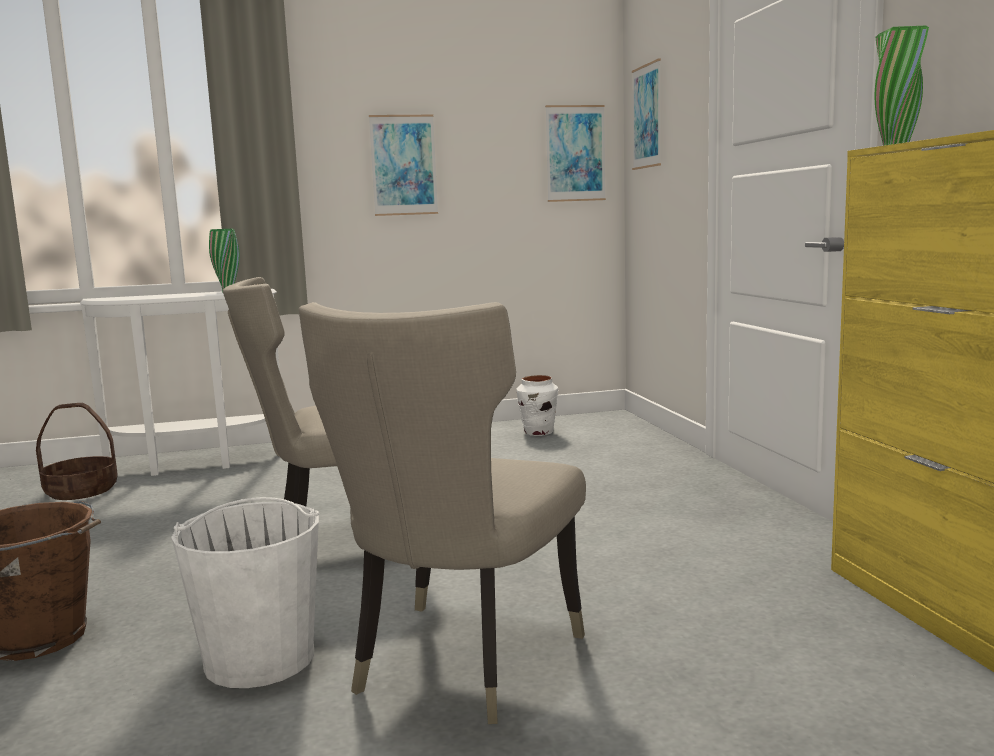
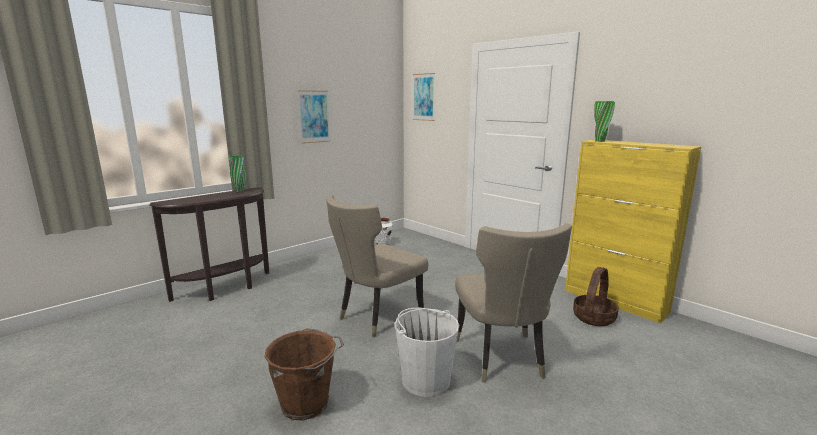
camera: 30 degrees left, 5 degrees up
basket [36,403,118,500] -> basket moved to [573,267,619,326]
white console table [80,289,280,476] -> brown console table [149,187,269,302]
picture [545,105,606,202] -> none

